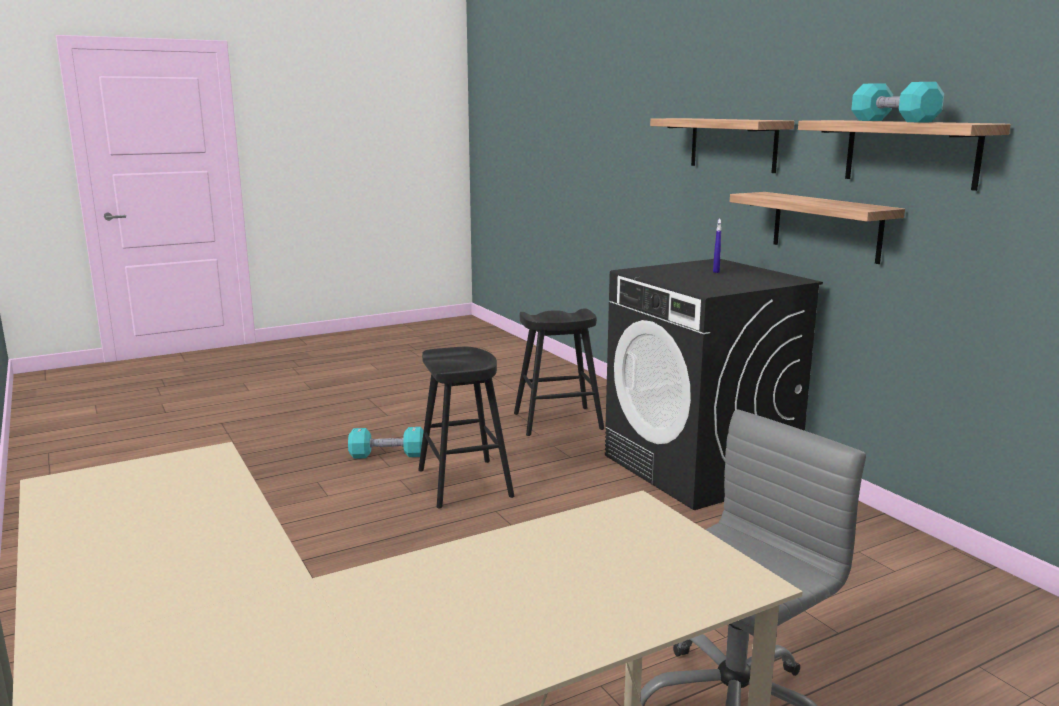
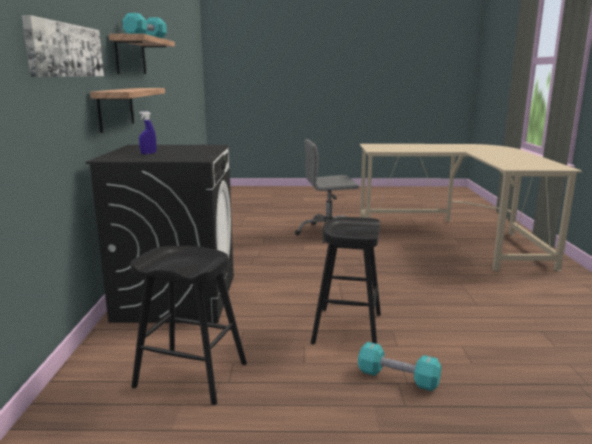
camera: 150 degrees left, 0 degrees up
shelf [650,118,794,173] -> picture [22,15,104,77]

